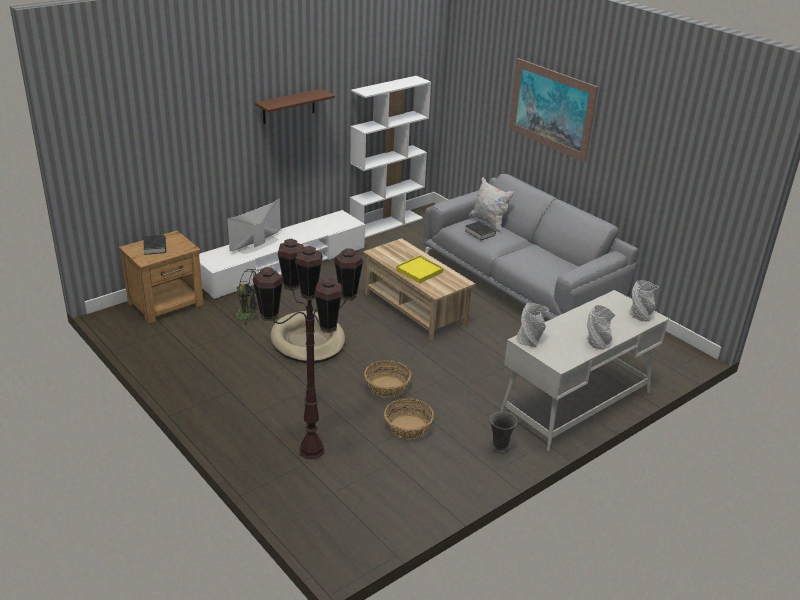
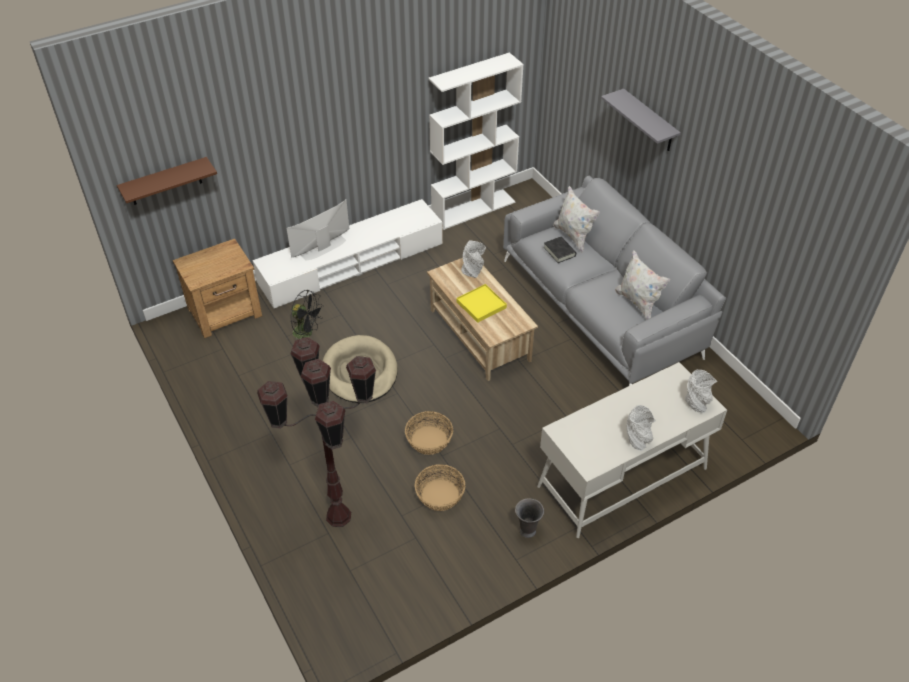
camera: 10 degrees right, 15 degrees up
black book [144,235,166,255] -> none
brown shelf [255,89,335,124] -> brown shelf moved to [117,157,217,205]
picture [509,58,598,162] -> grey shelf [601,88,681,151]
grey vase [516,303,549,347] -> grey vase moved to [461,240,486,278]
none -> white pillow [615,250,670,319]

